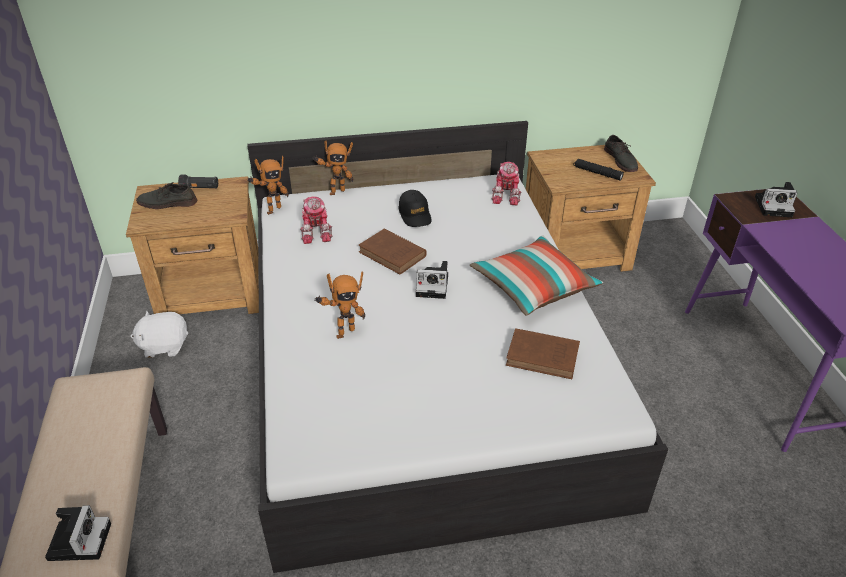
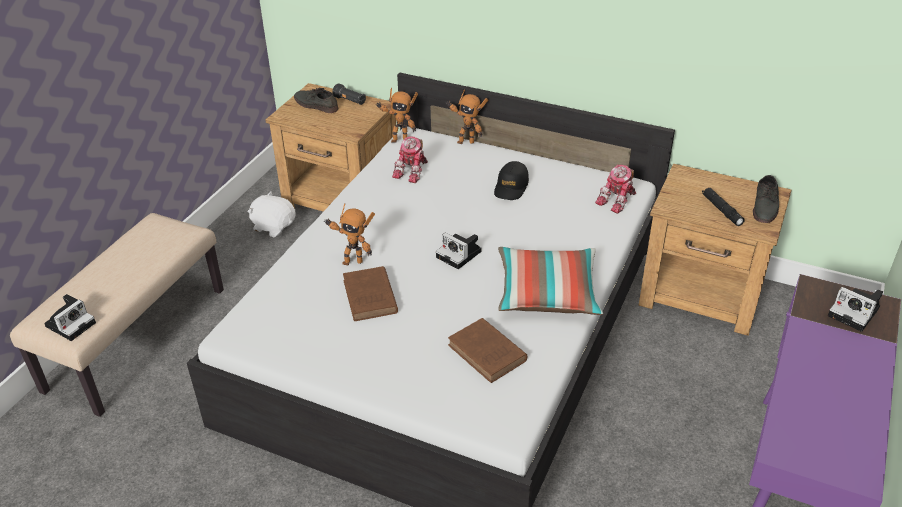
camera: 35 degrees right, 0 degrees up
brown book [358,229,427,274] -> brown book moved to [343,266,398,321]

